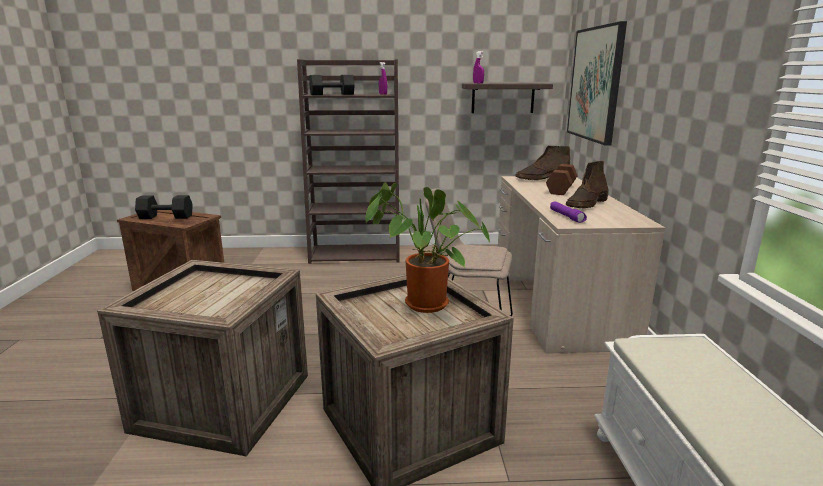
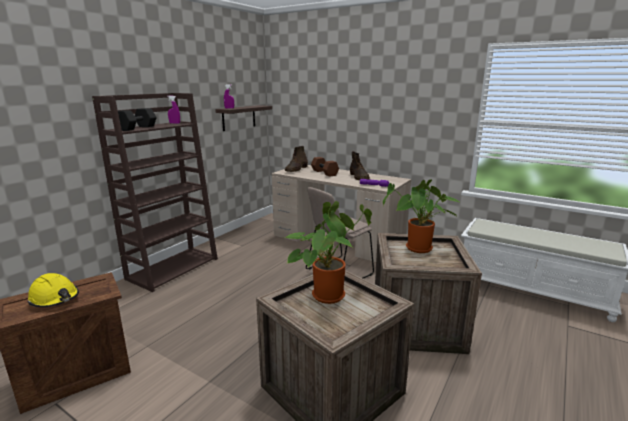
camera: 55 degrees left, 0 degrees up
black dumbbell [135,195,193,219] -> yellow hard hat [28,273,79,308]
picture [567,21,627,146] -> none
none -> potted plant [285,201,372,304]

